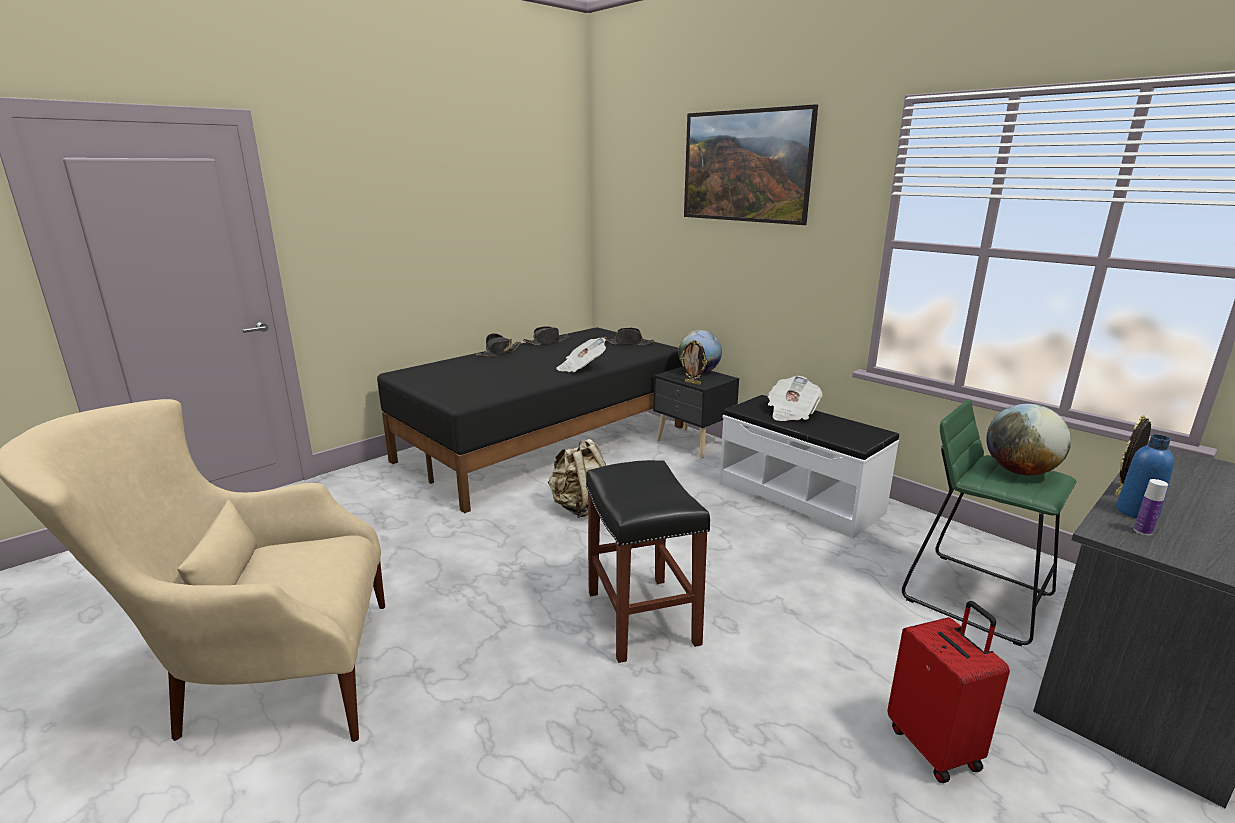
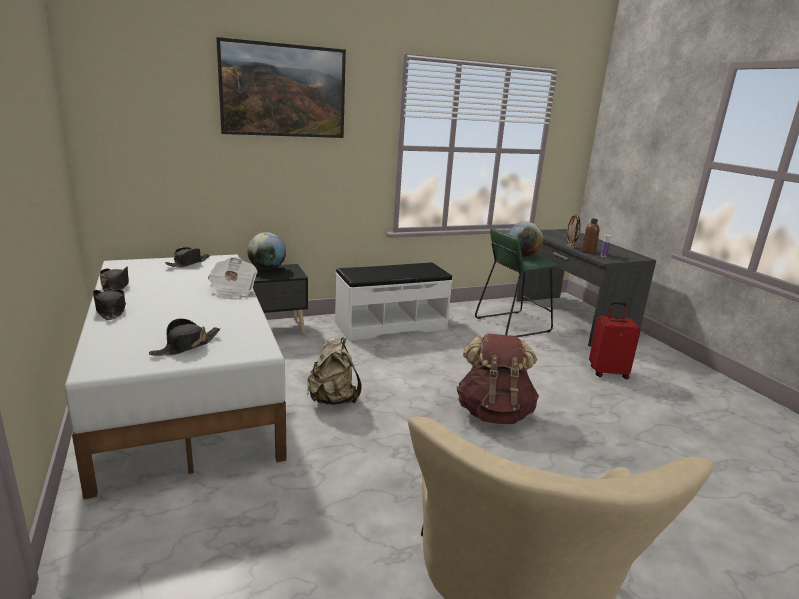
camera: 70 degrees left, 0 degrees up
black bed [377,327,683,513] -> white bed [65,254,287,499]
black stool [586,460,710,663] -> brown backpack [456,334,539,424]
picture frame [680,339,707,385] -> none
newspaper [768,376,823,421] -> none
blue bottle [1116,434,1174,519] -> brown bottle [581,219,600,254]
none -> black hat [149,319,220,356]

